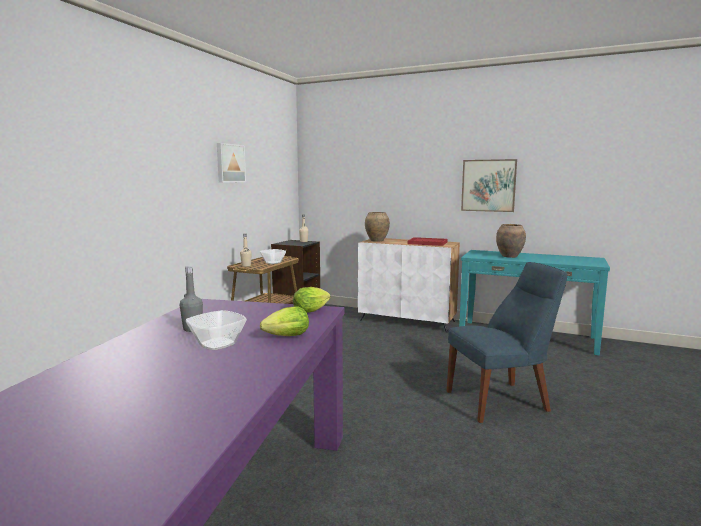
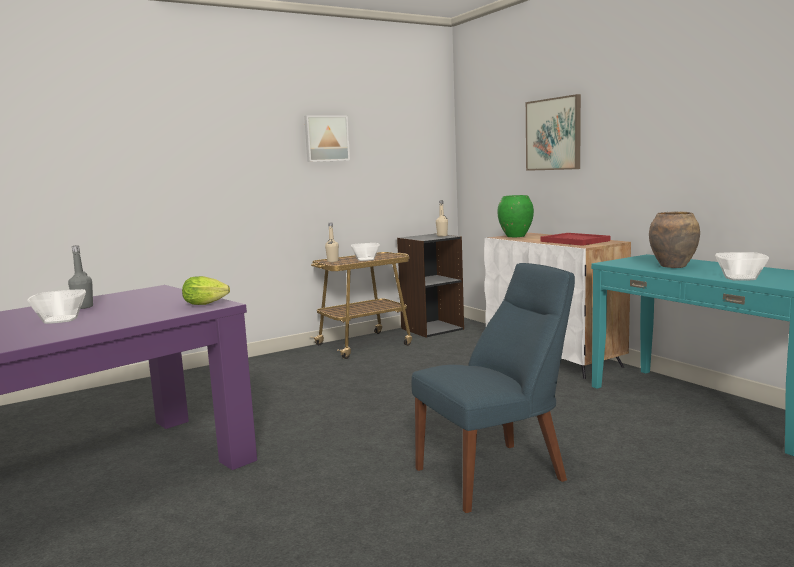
camera: 35 degrees right, 0 degrees up
lettuce [260,306,309,336] -> none
brown vase [365,212,390,242] -> green vase [497,195,534,237]
blue chair [447,262,567,423] -> blue chair turned 45 degrees counterclockwise [412,263,575,513]
picture [461,159,517,212] -> picture moved to [526,94,581,171]
none -> bowl [715,252,769,281]

